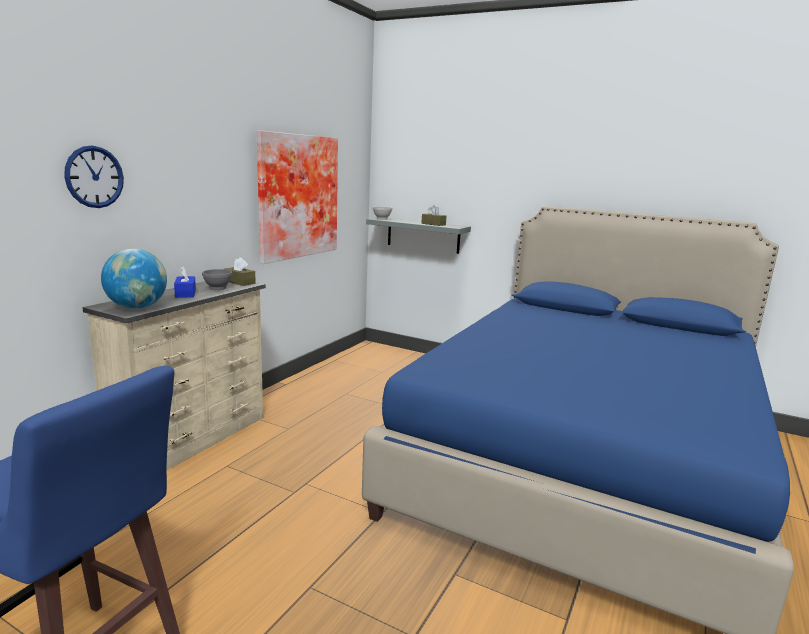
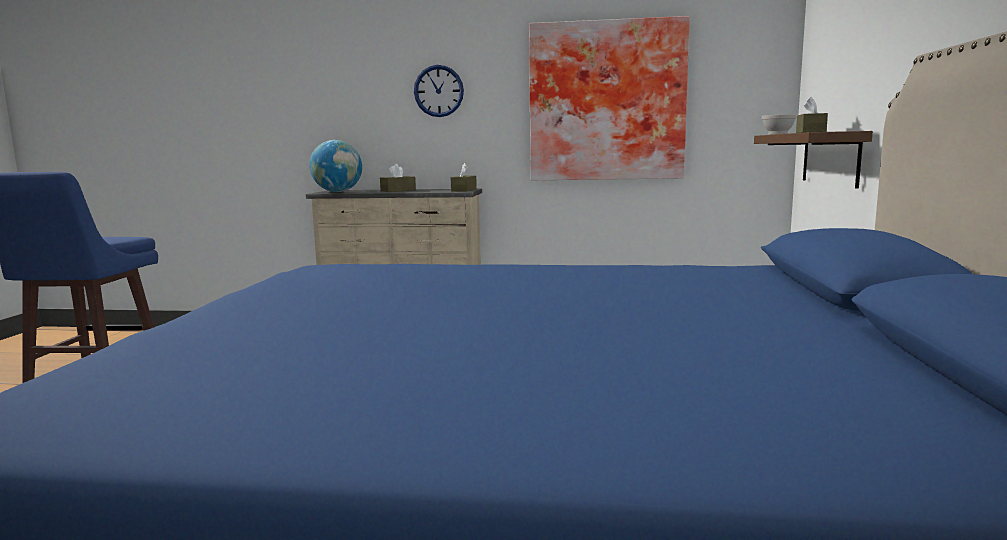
camera: 70 degrees right, 5 degrees down
wall clock [64,146,124,208] -> wall clock moved to [414,65,464,117]
blue tissue box [174,266,196,298] -> brown tissue box [380,164,416,192]
grey bowl [202,269,232,290] -> none
grey shelf [366,218,471,254] -> brown shelf [754,131,873,189]

